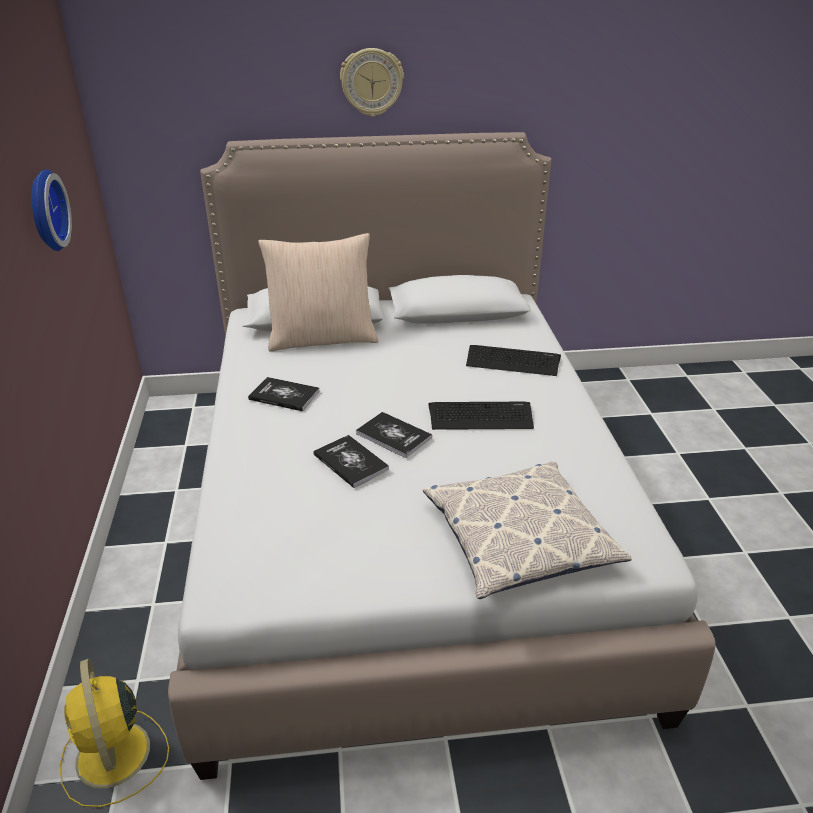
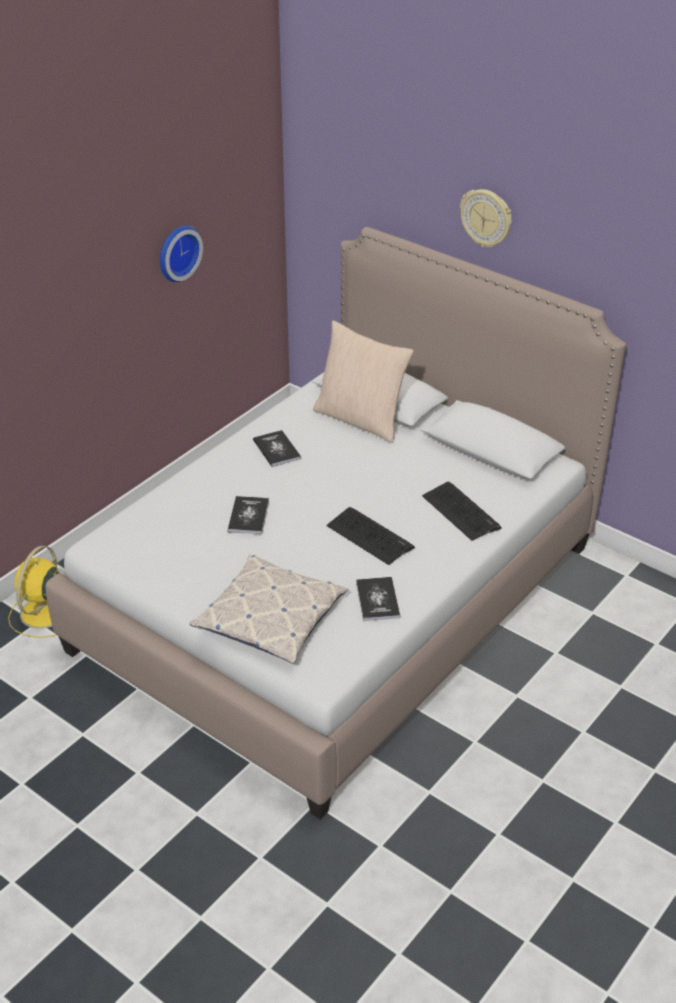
camera: 45 degrees right, 5 degrees up
book [356,412,432,458] -> book moved to [356,577,400,621]

